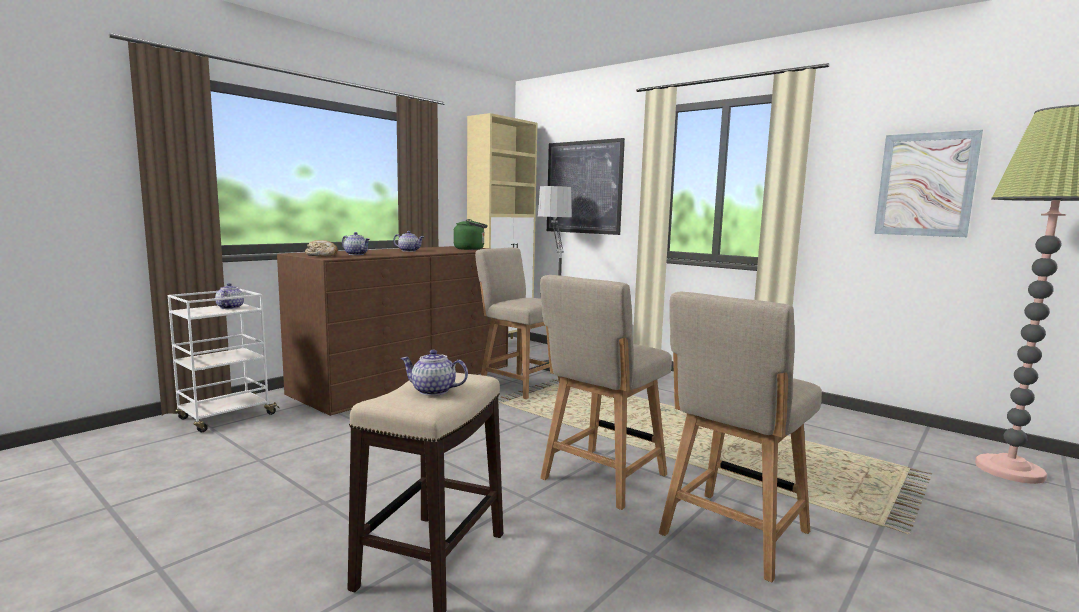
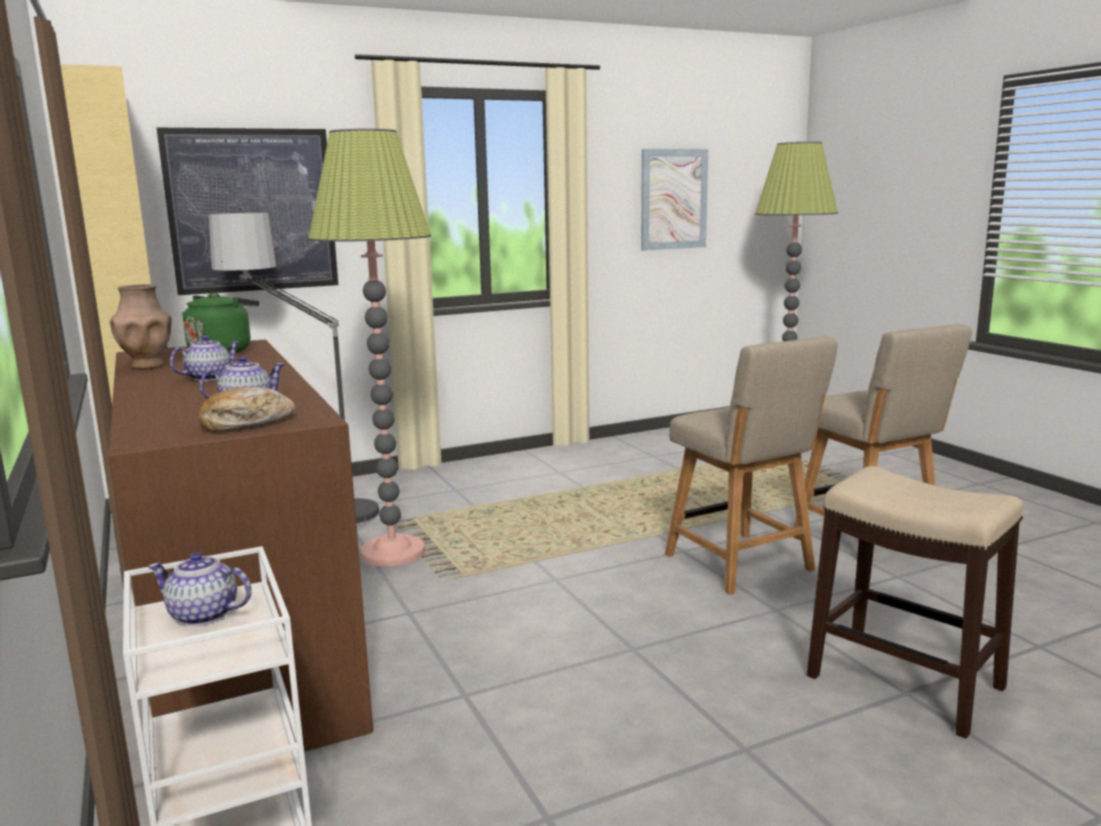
camera: 65 degrees left, 5 degrees up
teapot [400,350,468,396] -> none
beige chair [475,247,560,399] -> floor lamp [308,128,431,566]
none -> brown vase [110,284,172,370]

